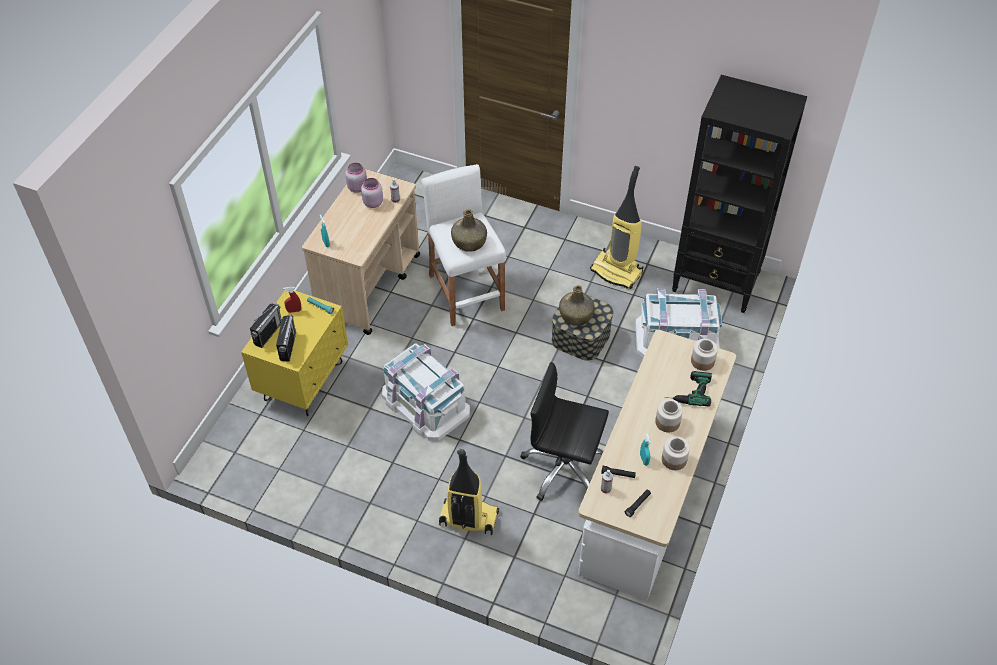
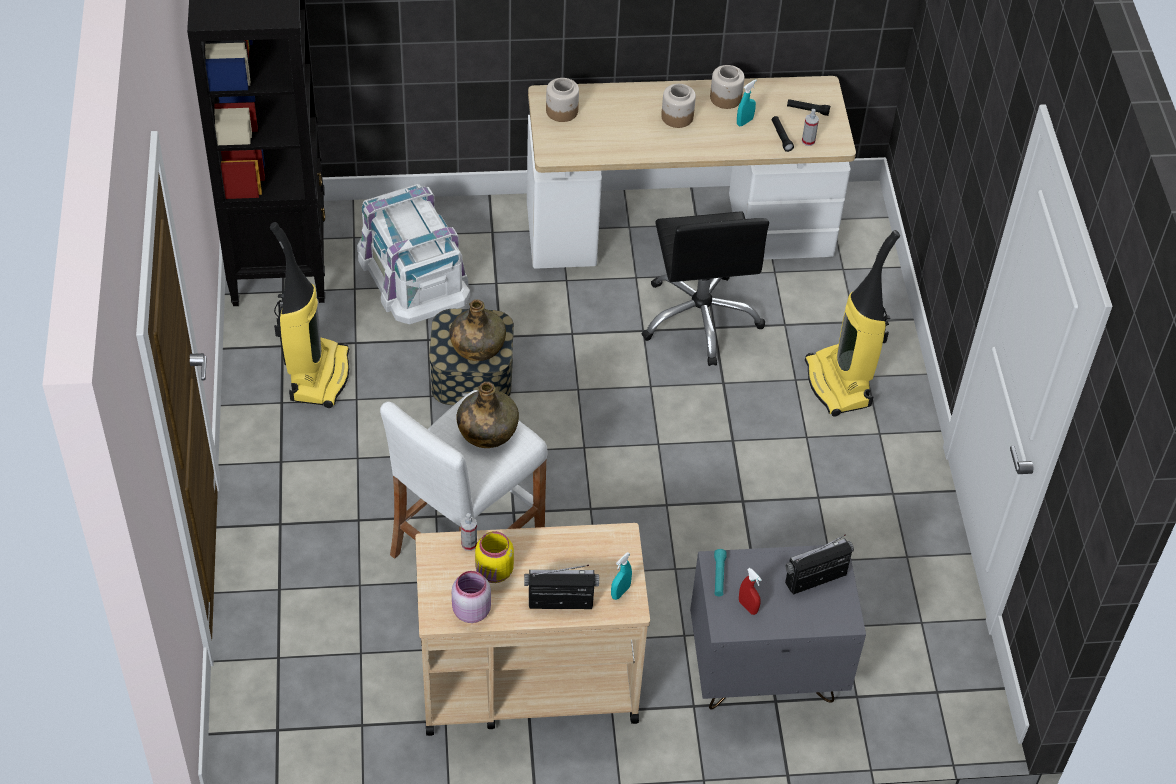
camera: 120 degrees left, 0 degrees up
yellow nightstand [241,290,348,416] -> grey nightstand [690,545,866,709]
radio [250,304,282,348] -> radio moved to [524,565,599,609]
pink jar [361,178,383,208] -> yellow jar [475,531,514,583]
white storage box [382,344,470,441] -> none
power drill [666,371,712,407] -> none

